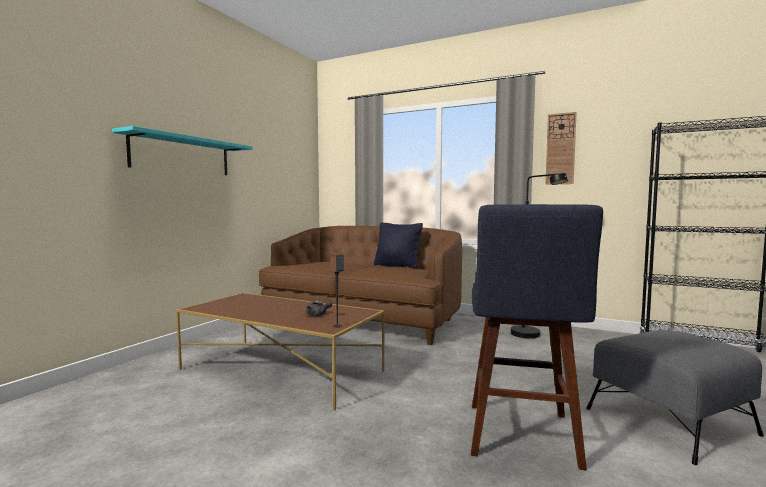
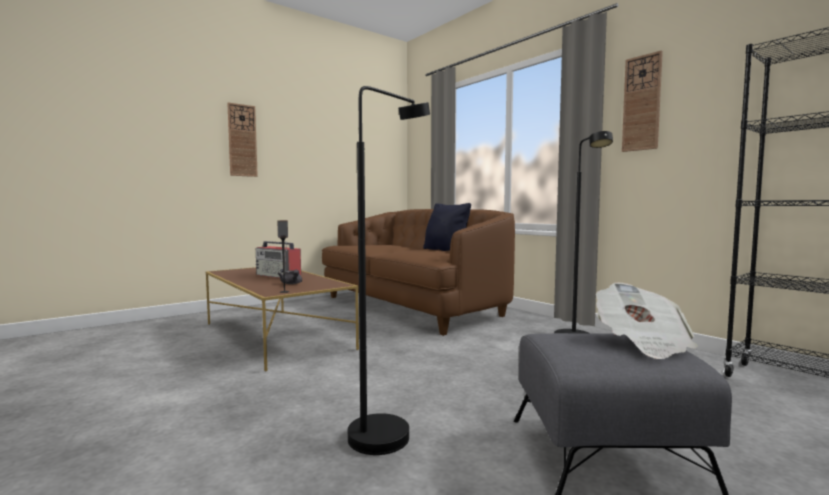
camera: 25 degrees right, 0 degrees up
turquoise shelf [112,126,253,175] -> wall clock [227,102,258,177]
blue stool [471,204,603,471] -> black floor lamp [348,86,430,455]
none -> radio [255,241,301,278]
none -> newspaper [596,282,698,359]

